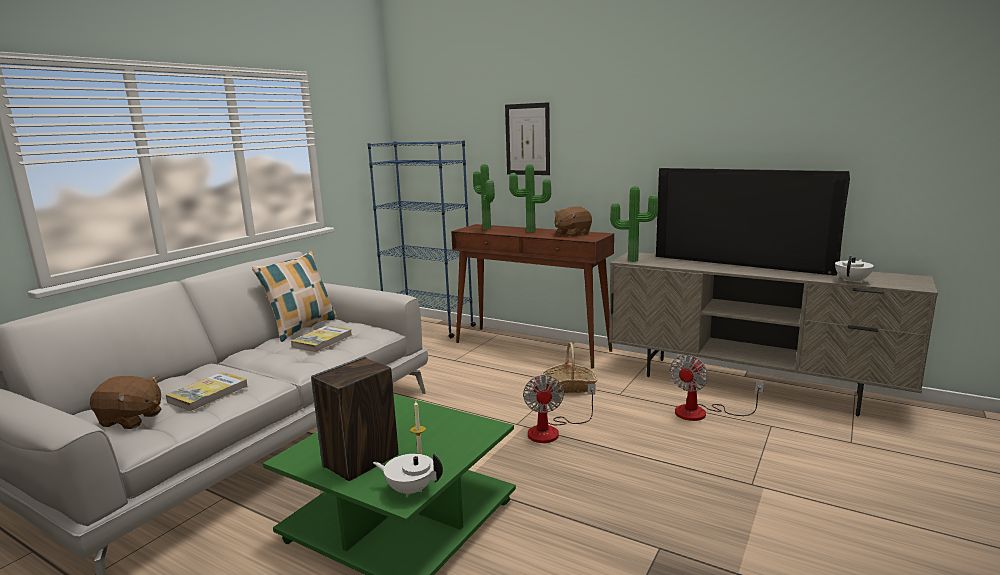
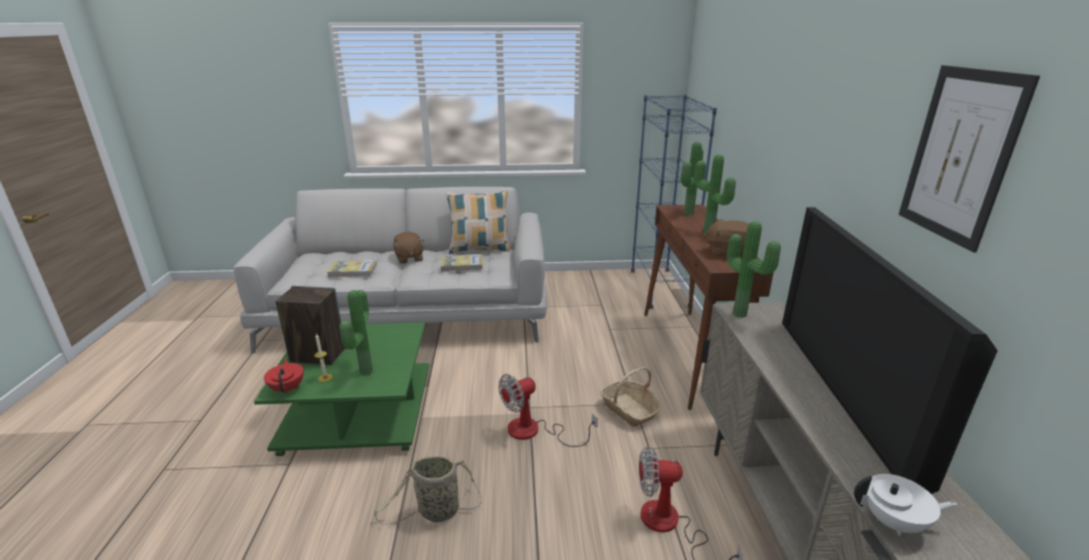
camera: 55 degrees right, 10 degrees up
brown plush toy [90,376,161,429] -> brown plush toy moved to [393,232,425,264]
white teapot [373,454,443,497] -> red teapot [264,358,304,394]
picture [505,102,550,175] -> picture moved to [899,65,1040,252]
none -> potted plant [340,290,373,376]
none -> basket [374,456,481,525]

